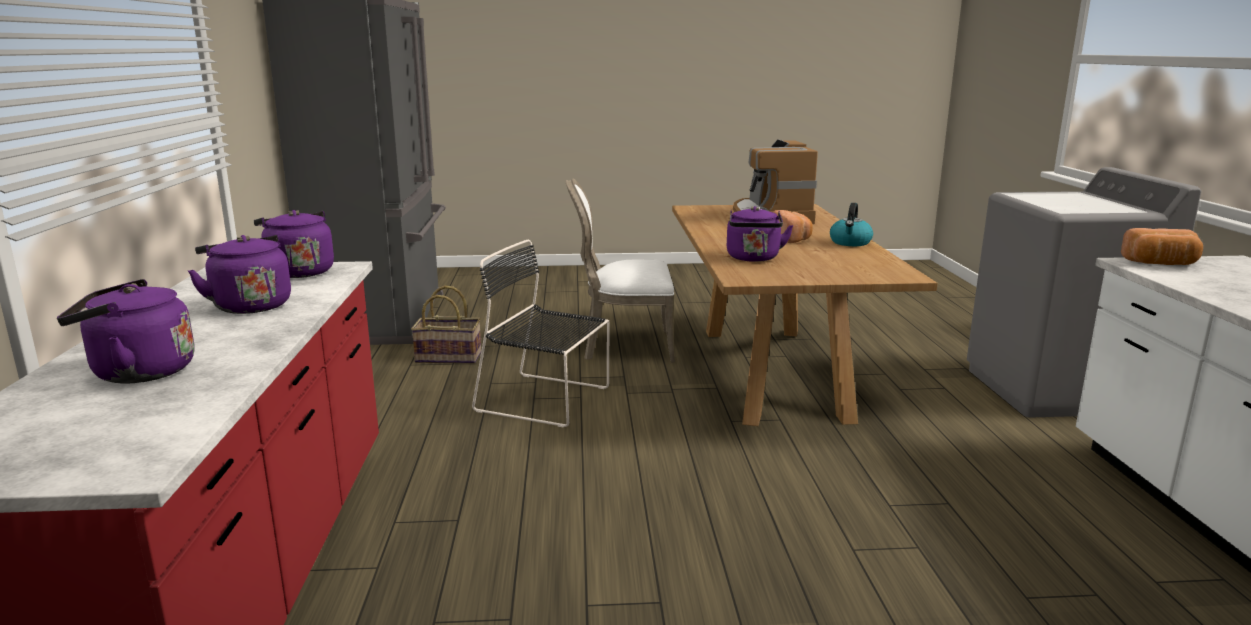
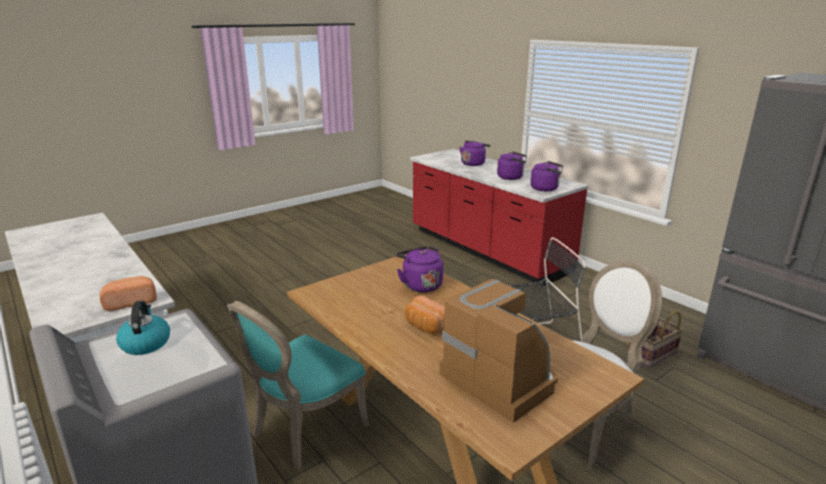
camera: 145 degrees right, 5 degrees up
kettle [830,203,873,246] -> kettle moved to [116,301,170,355]
none -> turquoise chair [227,301,369,470]

